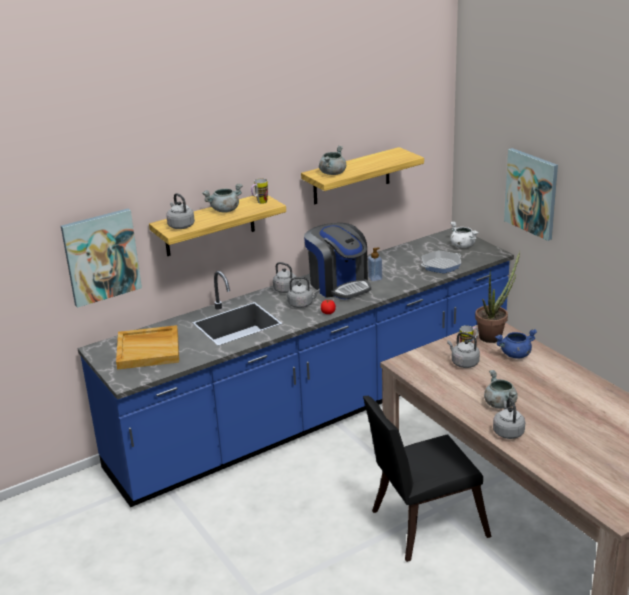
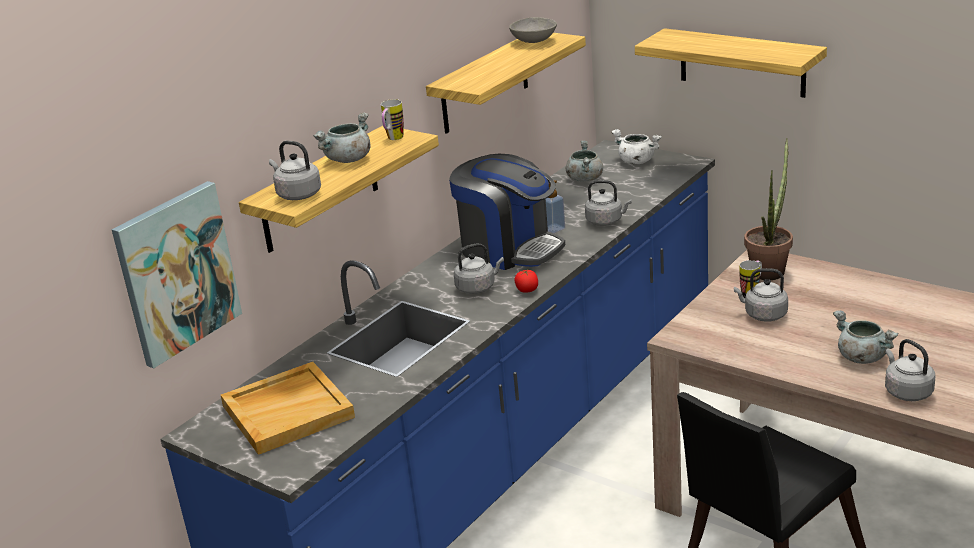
camera: 20 degrees left, 0 degrees up
grey kettle [273,262,300,293] -> grey kettle moved to [585,180,632,226]
grey cooking pot [319,146,346,175] -> grey cooking pot moved to [566,141,603,181]
frying pan [421,251,461,273] -> none
blue cooking pot [495,329,537,359] -> none
picture [504,148,558,241] -> shelf [635,28,827,98]
none -> grey bowl [509,17,557,43]

